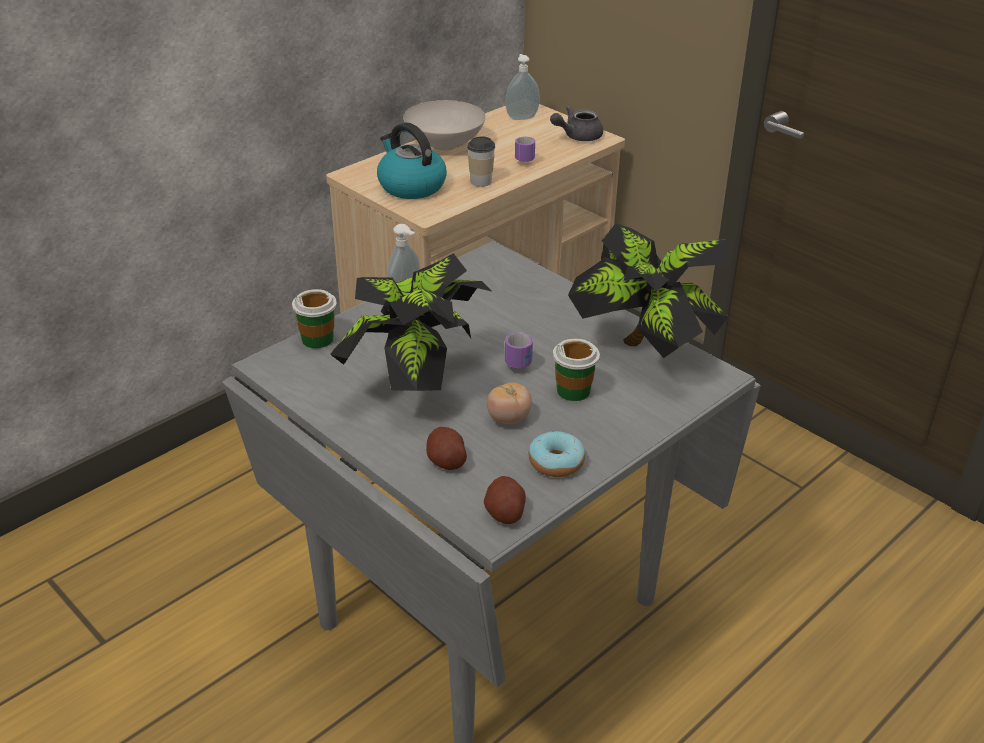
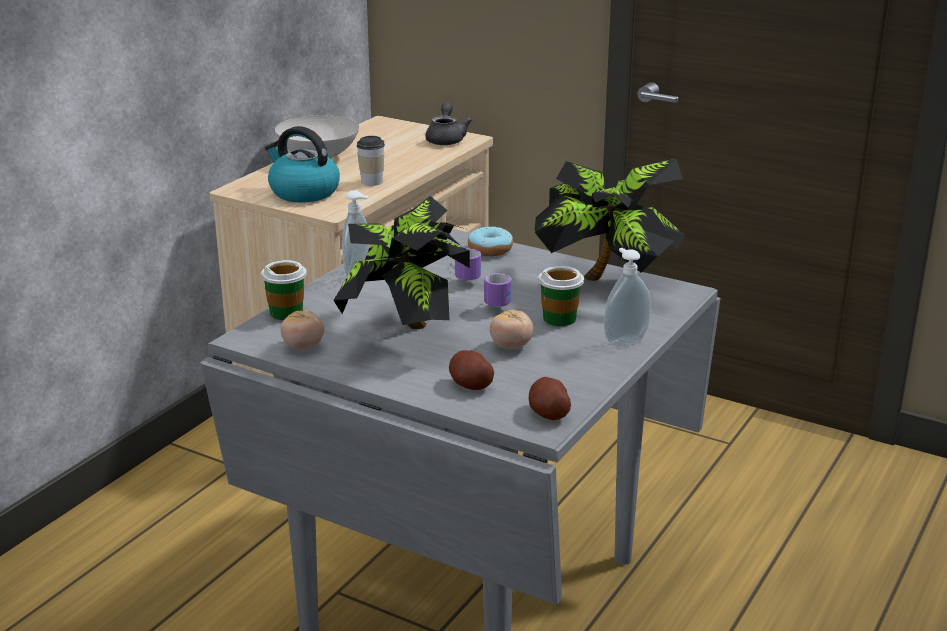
camera: 15 degrees left, 10 degrees down
soap dispenser [505,54,540,120] -> soap dispenser moved to [604,248,651,347]
mug [515,137,535,162] -> mug moved to [450,249,481,282]
donut [529,430,585,477] -> donut moved to [468,226,513,256]
grey teapot [550,106,603,141] -> grey teapot turned 135 degrees clockwise [426,102,472,145]
none -> tomato [281,310,324,350]

